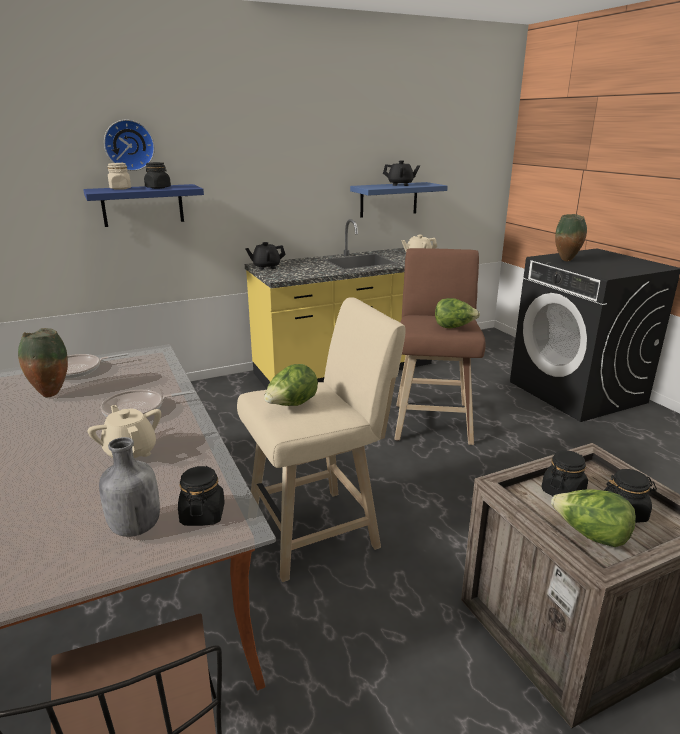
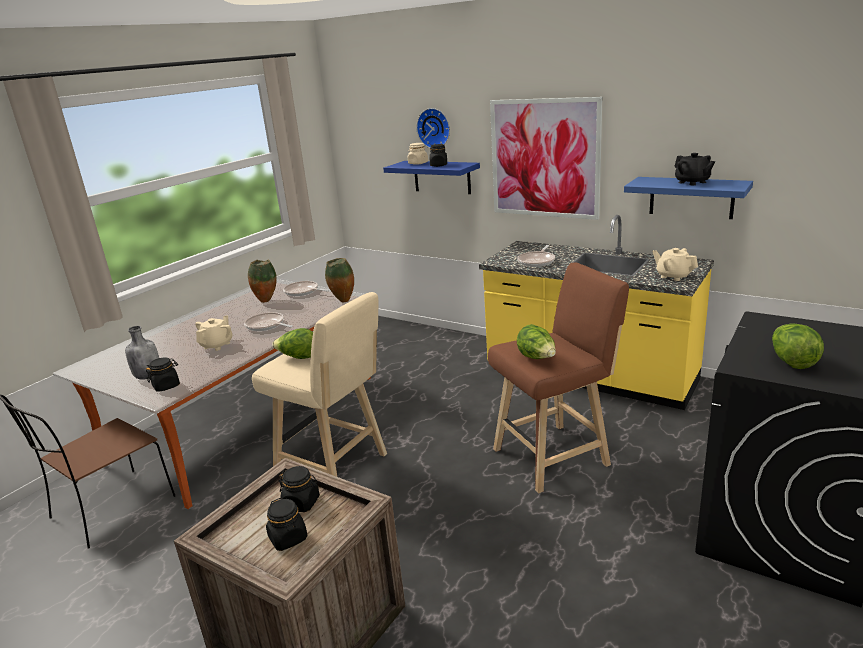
camera: 60 degrees right, 0 degrees up
black teapot [245,242,286,270] -> none
lettuce [551,489,636,547] -> lettuce moved to [772,323,824,369]
vase [555,214,587,261] -> vase moved to [325,258,354,302]
none -> picture [490,97,602,220]
none -> frying pan [517,245,555,267]

